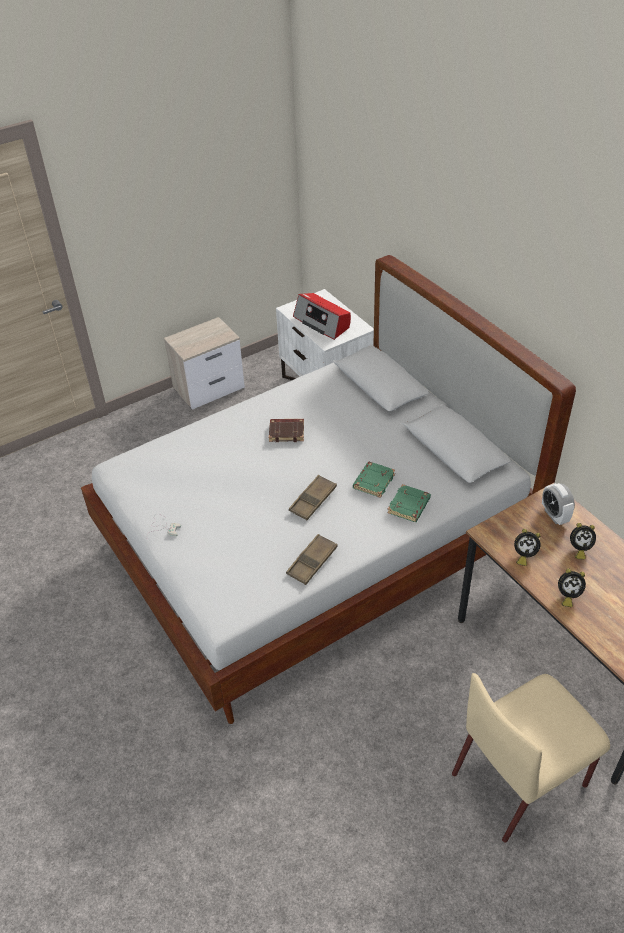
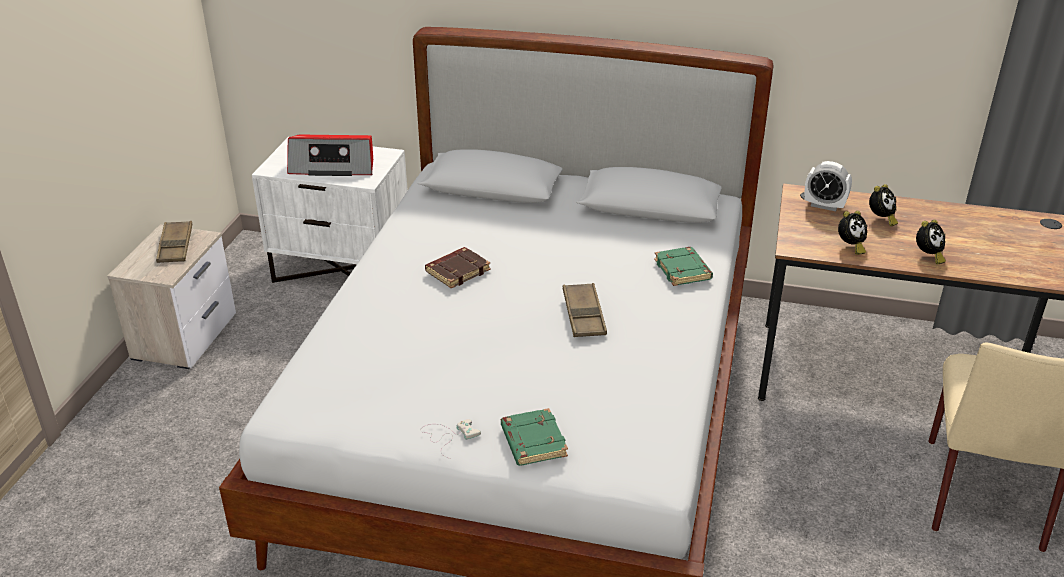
camera: 45 degrees left, 10 degrees down
brown tray [286,534,338,585] -> brown tray moved to [156,221,192,263]
green book [353,462,395,498] -> green book moved to [501,408,568,466]

